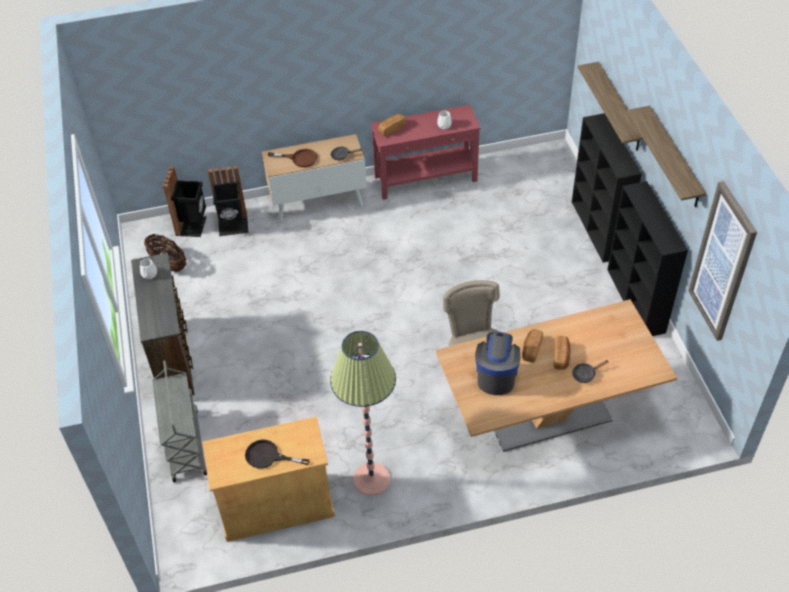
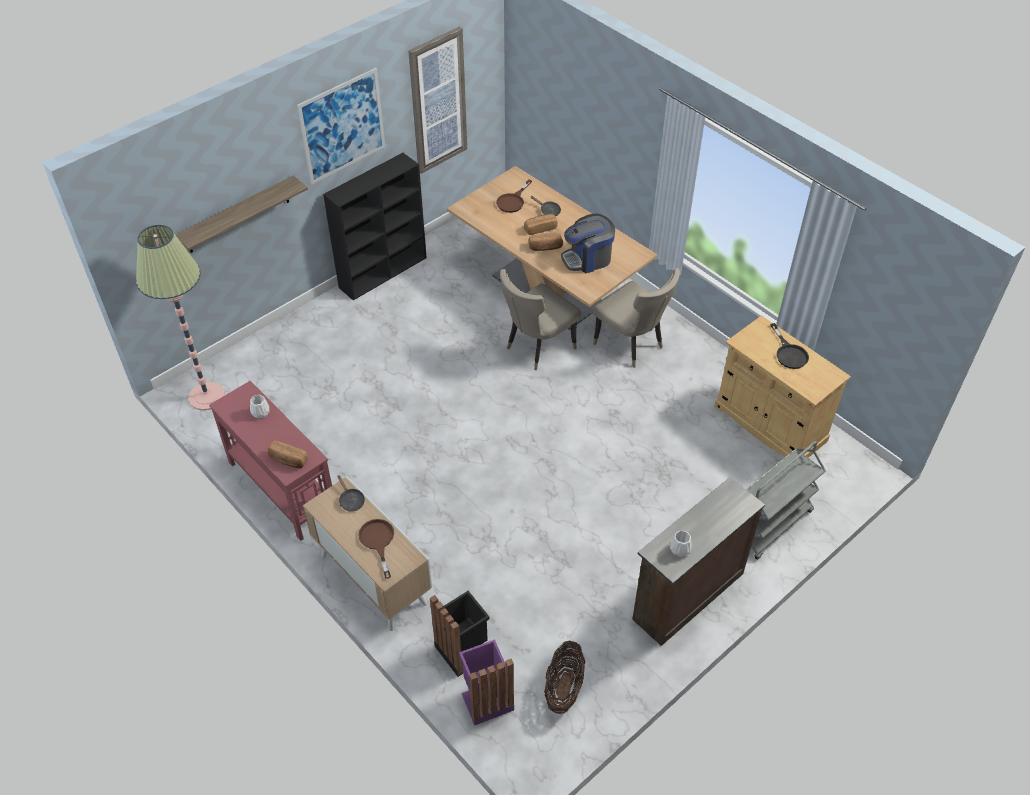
camera: 120 degrees left, 0 degrees up
black trash can [163,166,207,237] -> purple trash can [459,639,514,726]
floor lamp [330,331,396,496] -> floor lamp moved to [136,225,225,411]
black bookcase [572,113,642,263] -> none
shelf [627,106,706,207] -> picture [297,68,385,185]
none -> brown frying pan [496,179,532,213]
none -> beige chair [592,268,680,368]

